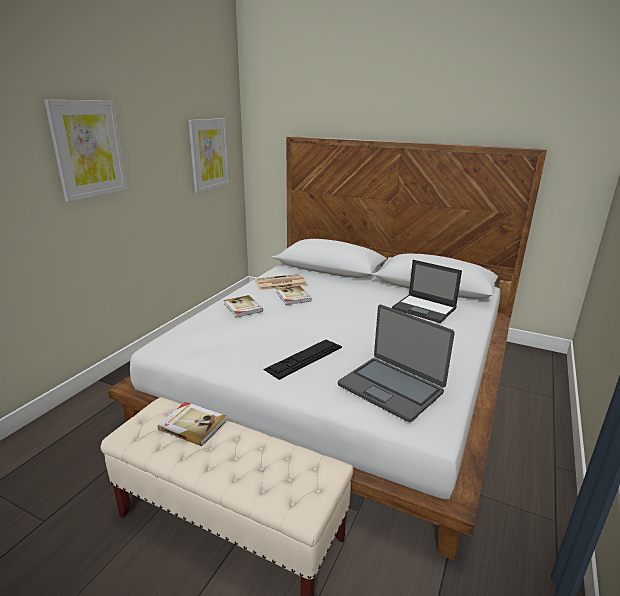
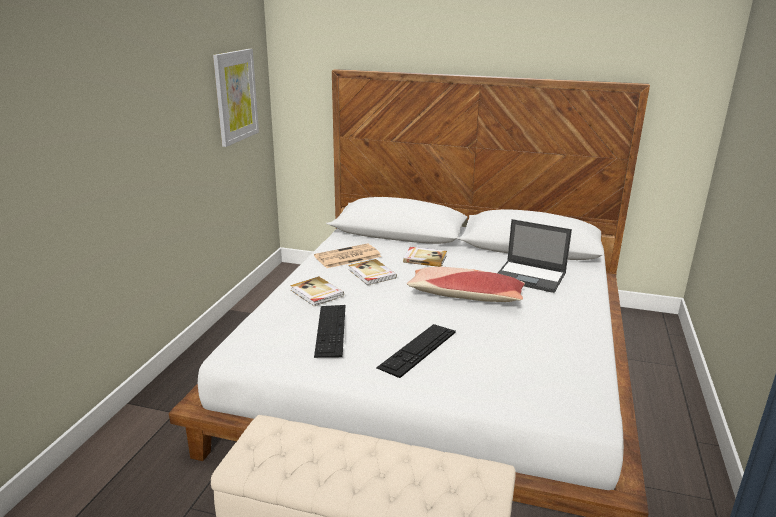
camera: 10 degrees left, 0 degrees up
picture [44,100,127,202] -> none
book [158,402,227,446] -> book moved to [403,247,447,267]
laptop [338,305,455,422] -> none
none -> keyboard [314,305,345,358]
none -> pillow [407,267,525,302]

